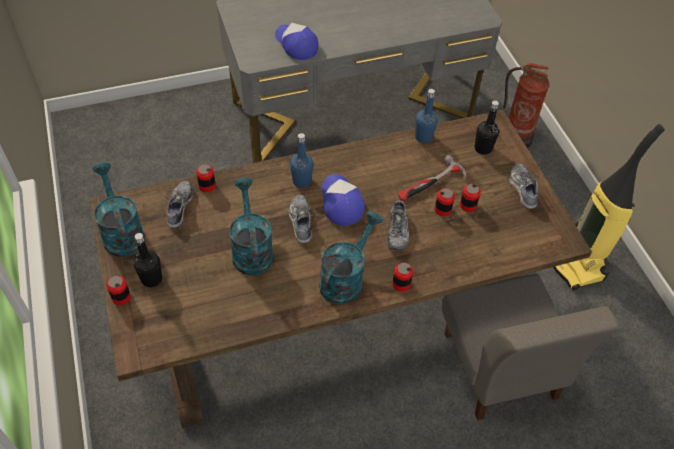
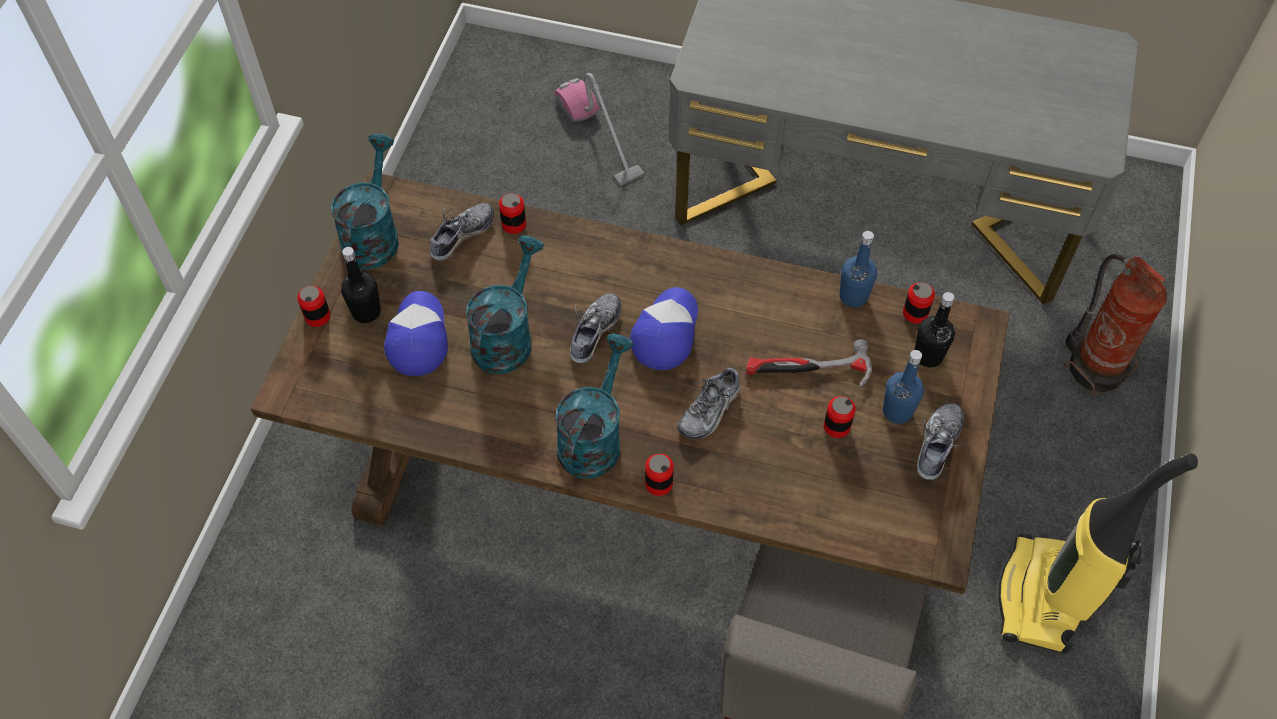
camera: 35 degrees right, 5 degrees up
cap [275,23,318,60] -> cap moved to [384,291,448,376]
blue bottle [290,133,313,188] -> blue bottle moved to [883,350,924,424]
turquoise watering can [319,211,383,305] -> turquoise watering can turned 45 degrees counterclockwise [556,333,634,479]
can [435,188,455,216] -> can moved to [903,282,935,323]
none -> vacuum cleaner [555,73,644,185]

